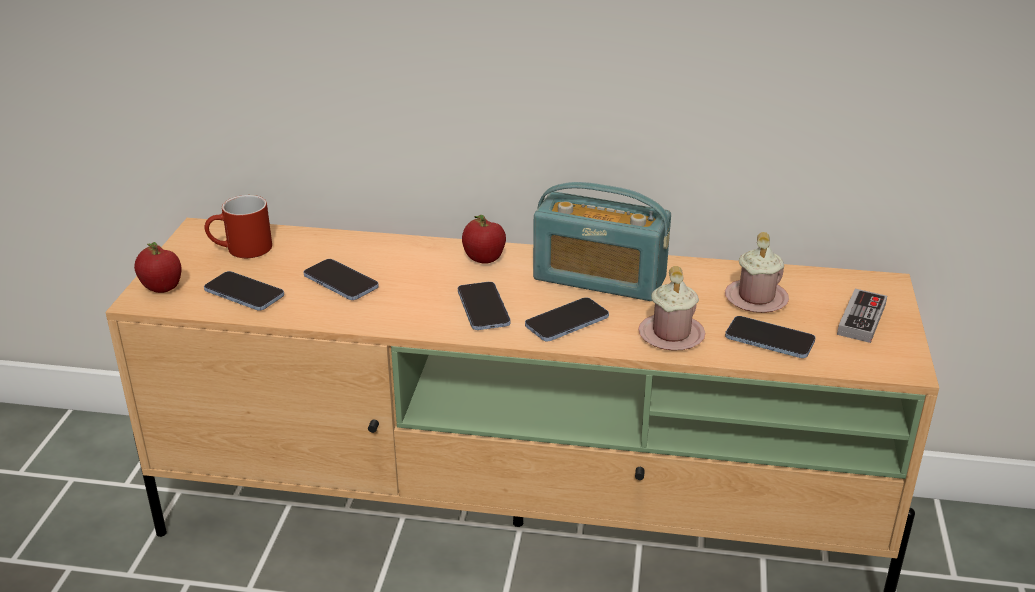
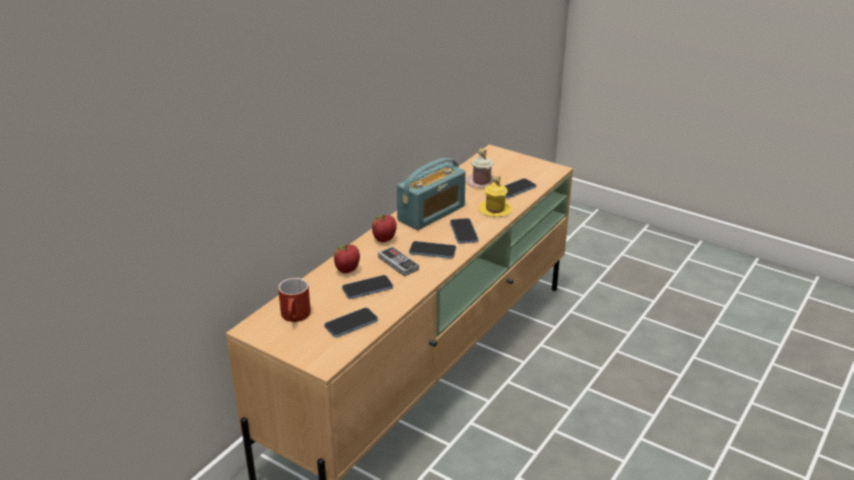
camera: 65 degrees left, 0 degrees up
apple [134,242,182,293] -> apple moved to [334,244,360,273]
pink mug [638,266,705,351] -> yellow mug [479,175,512,217]
game controller [837,289,887,343] -> game controller moved to [378,246,419,277]

